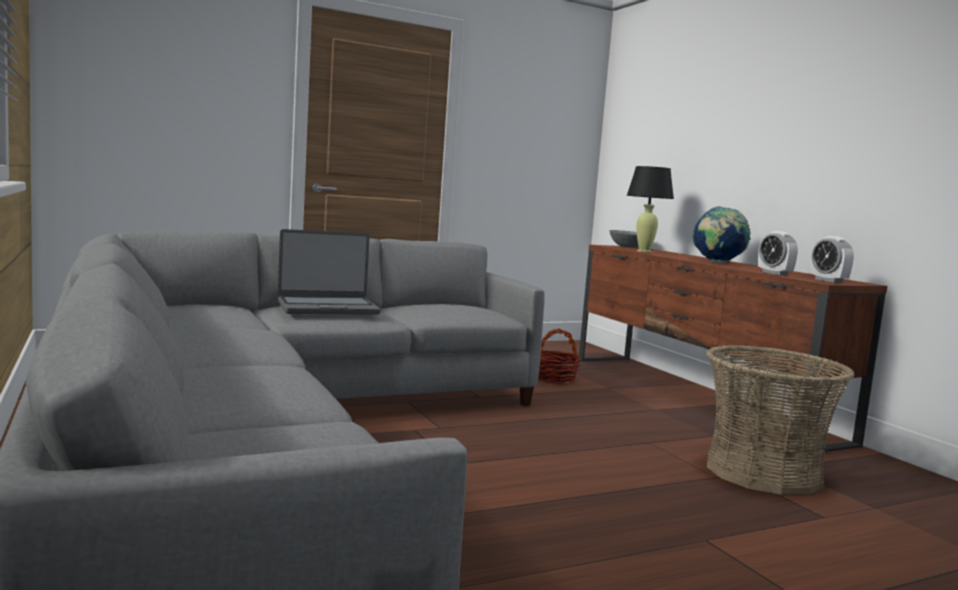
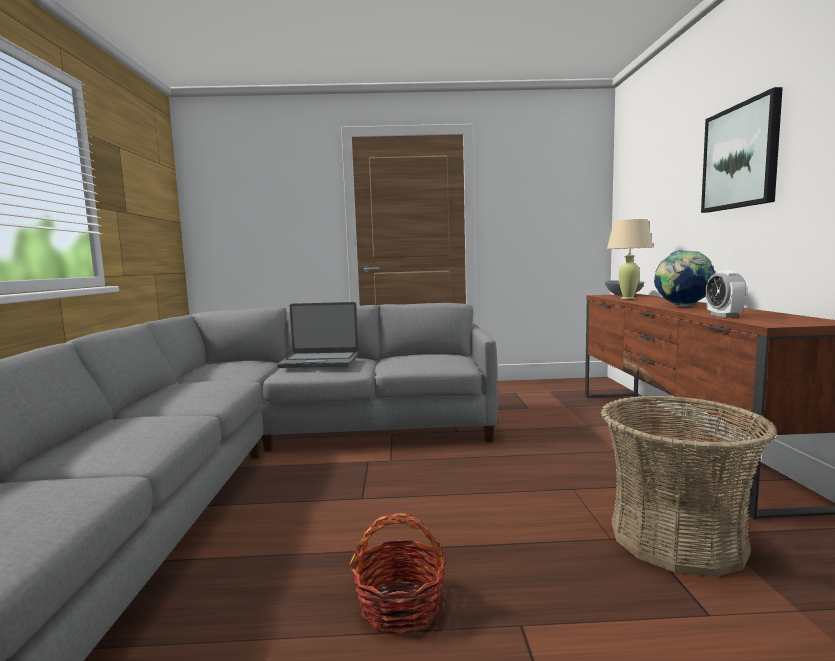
camera: 25 degrees right, 0 degrees up
basket [538,328,581,384] -> basket moved to [349,513,446,634]
black table lamp [627,166,674,252] -> beige table lamp [607,219,653,299]
alarm clock [810,236,854,283] -> none
none -> picture [701,87,783,213]

